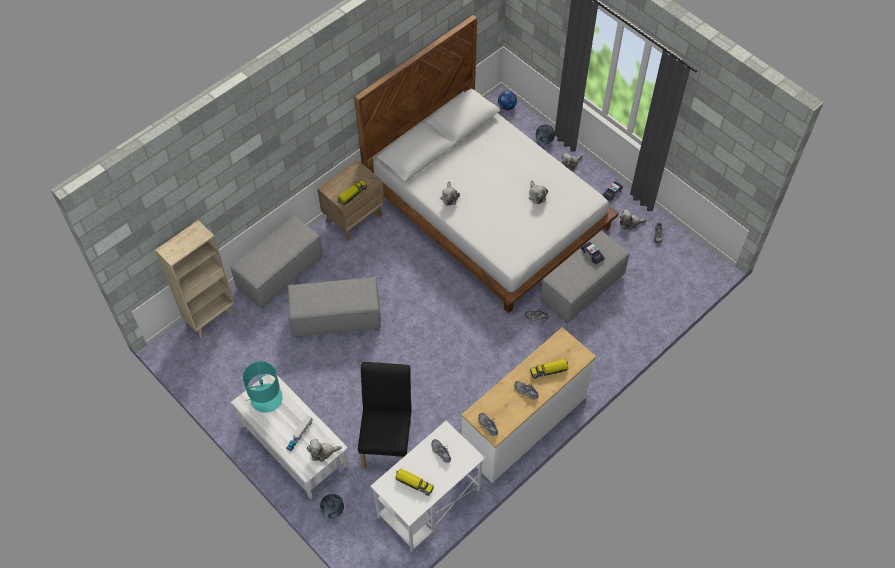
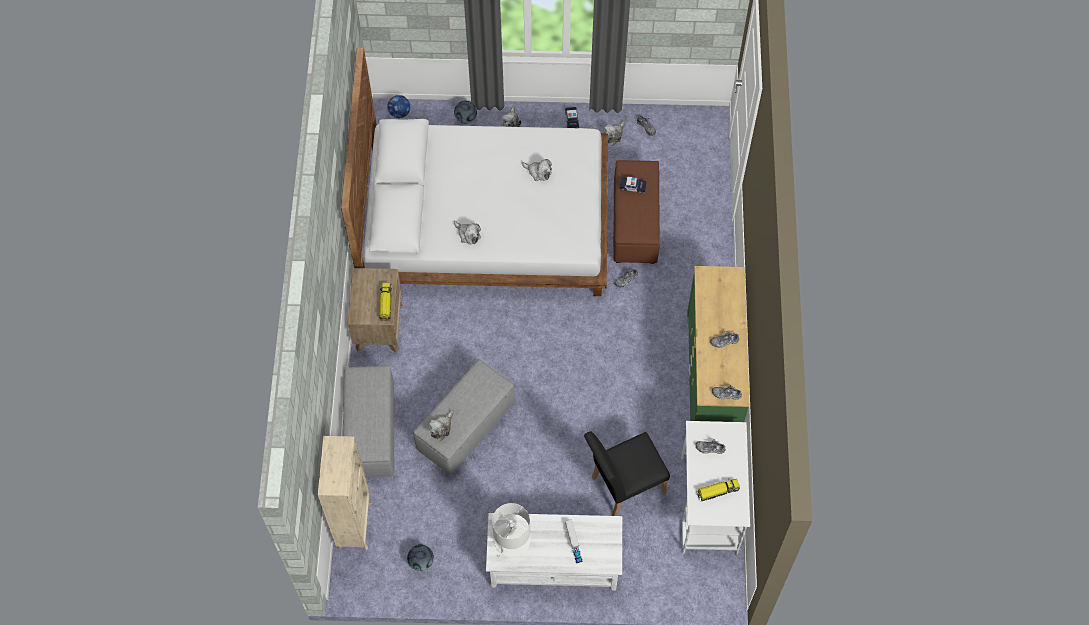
camera: 45 degrees left, 5 degrees up
turquoise table lamp [243,361,283,413] -> white table lamp [492,503,531,557]
plush toy [307,439,342,462] -> plush toy moved to [428,410,454,441]
football [320,494,344,519] -> football moved to [407,544,434,571]
black chair [358,362,412,469] -> black chair turned 75 degrees counterclockwise [584,431,670,516]
white dresser [461,327,596,483] -> green dresser [687,266,750,422]
toy truck [530,359,569,379] -> none
grey ottoman [540,231,630,322] -> brown ottoman [613,160,660,264]

